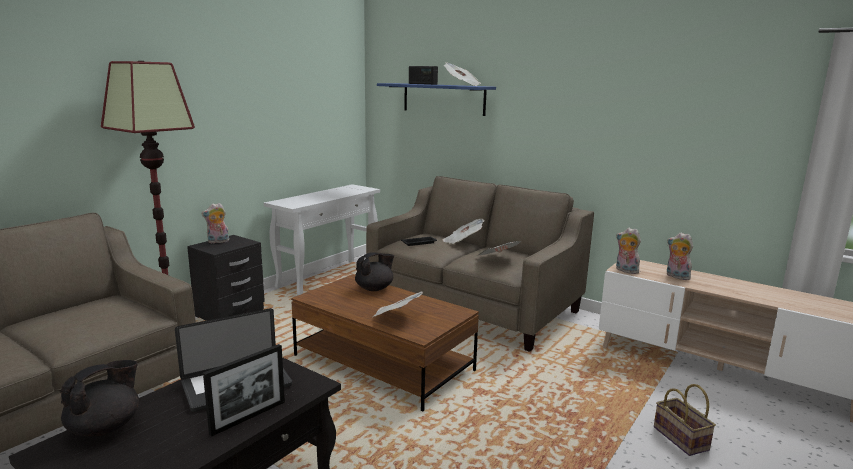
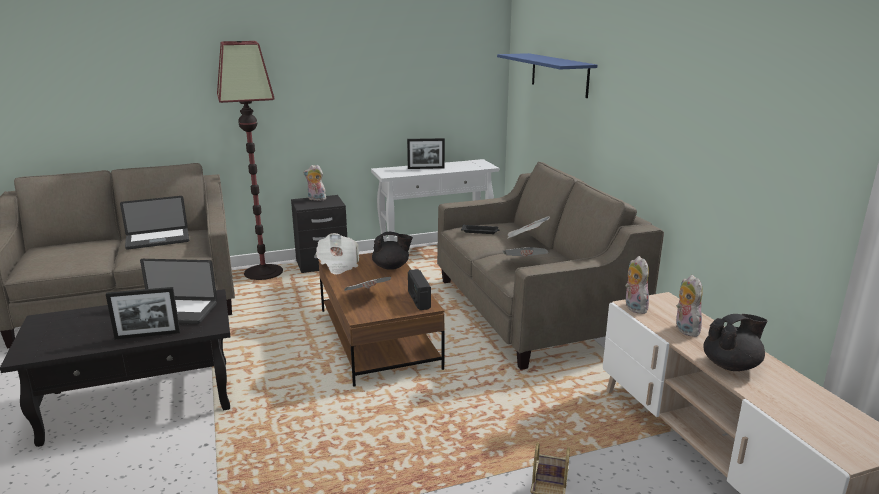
camera: 35 degrees right, 5 degrees up
black teapot [60,360,139,437] -> black teapot moved to [703,314,767,371]
radio [409,66,438,85] -> radio moved to [408,269,431,310]
newspaper [444,62,481,86] -> newspaper moved to [315,233,359,275]
none -> laptop [120,196,189,250]
none -> picture frame [407,138,445,169]

